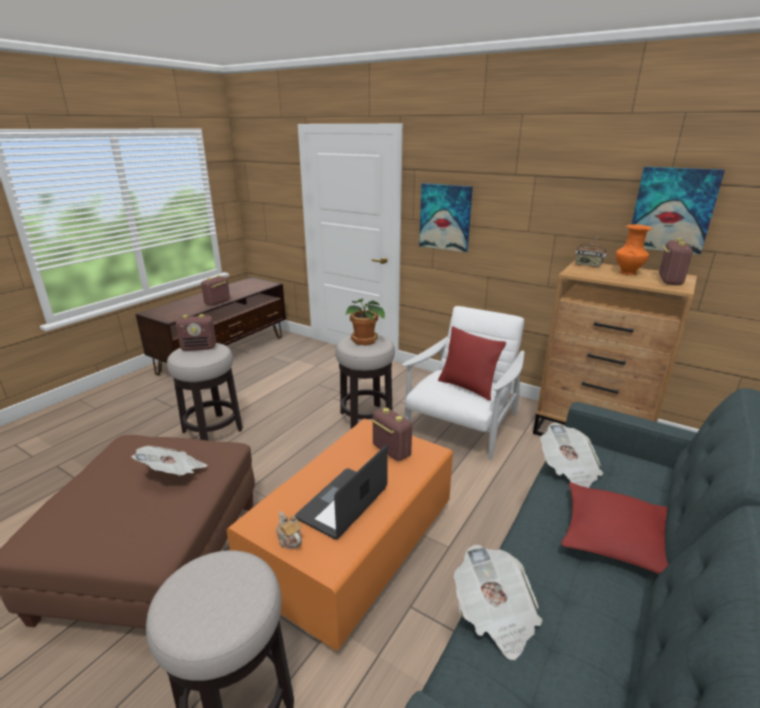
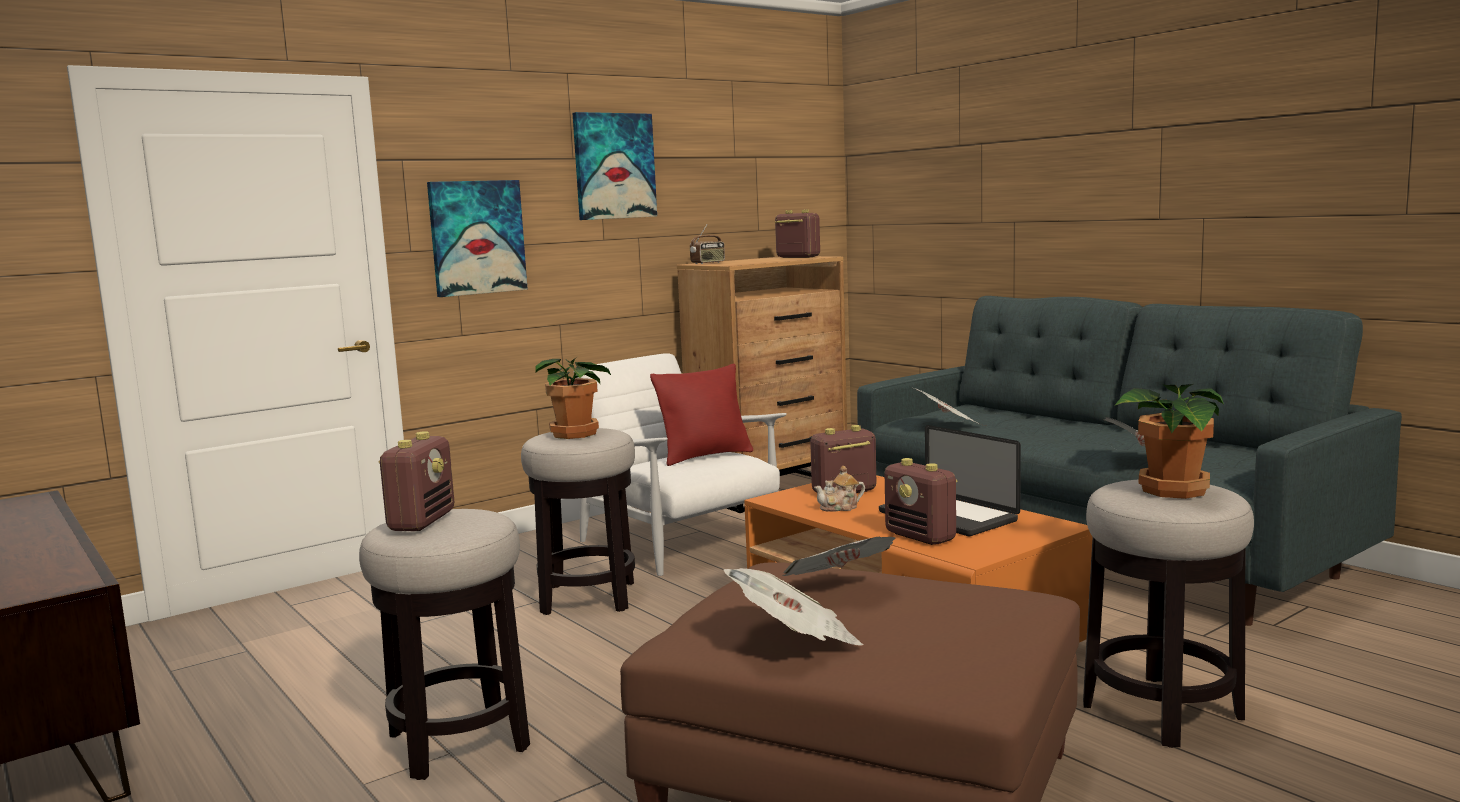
camera: 70 degrees left, 15 degrees down
radio [201,275,230,306] -> radio moved to [885,458,957,545]
teapot [276,512,302,549] -> teapot moved to [814,466,865,512]
red pillow [561,482,668,574] -> none
orange vase [616,224,652,275] -> none
picture [632,167,725,255] -> picture moved to [573,112,657,220]
none -> newspaper [723,568,864,646]
none -> potted plant [1114,384,1224,499]

